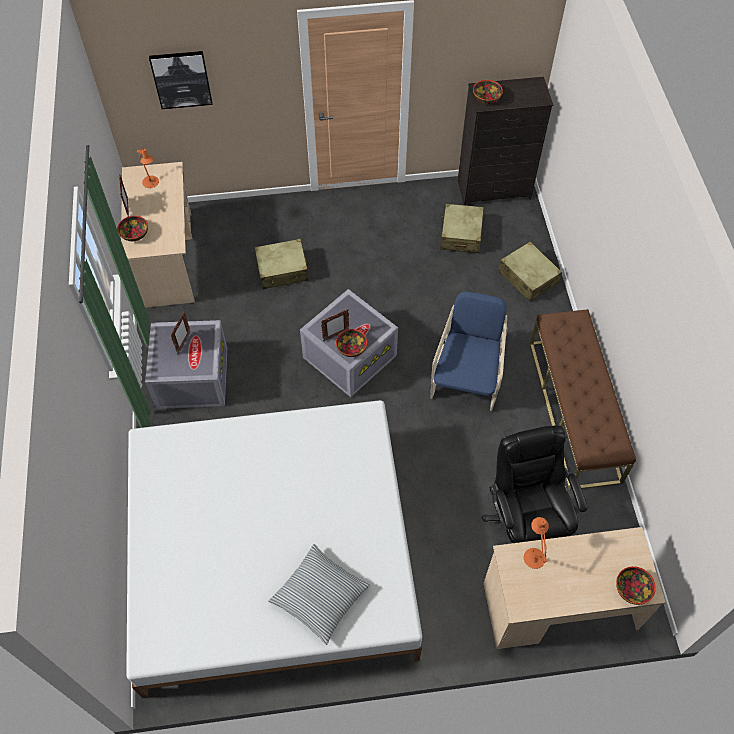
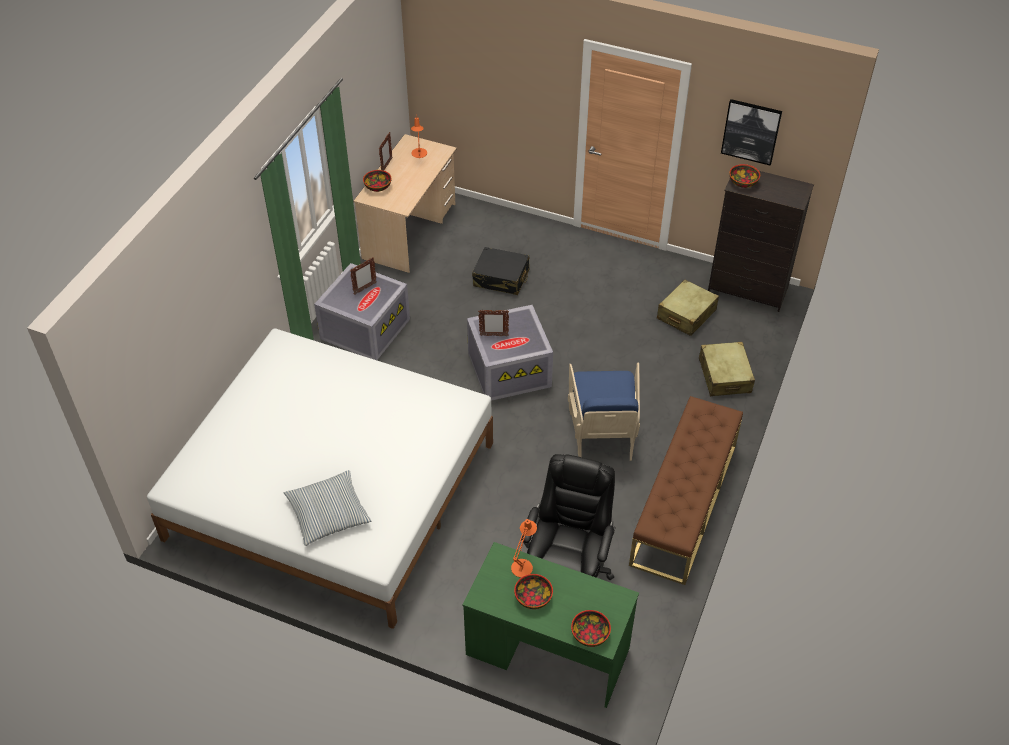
camera: 30 degrees right, 10 degrees down
picture [149,51,213,109] -> picture moved to [721,99,782,166]
beige suitcase [254,239,310,289] -> black suitcase [472,247,530,295]
bowl [336,329,367,357] -> bowl moved to [514,574,553,609]
blue armchair [431,292,508,411] -> blue armchair turned 135 degrees clockwise [568,363,640,461]
beige desk [483,527,666,649] -> green desk [463,542,639,708]

